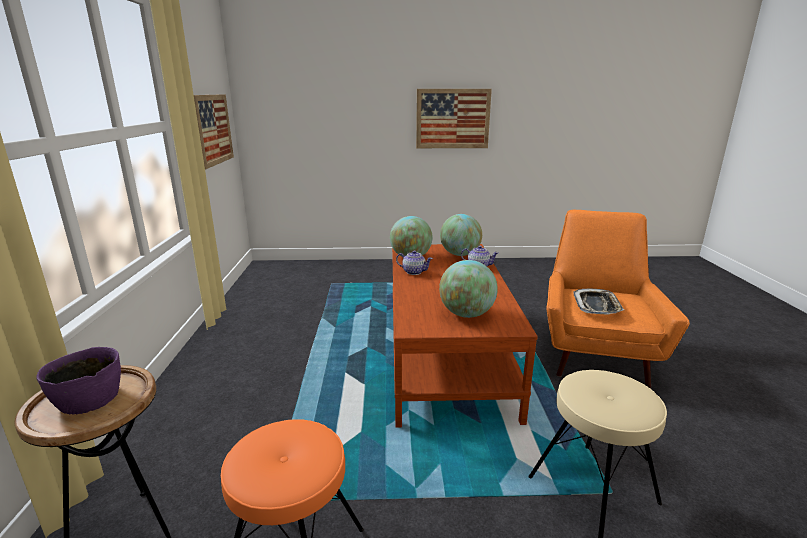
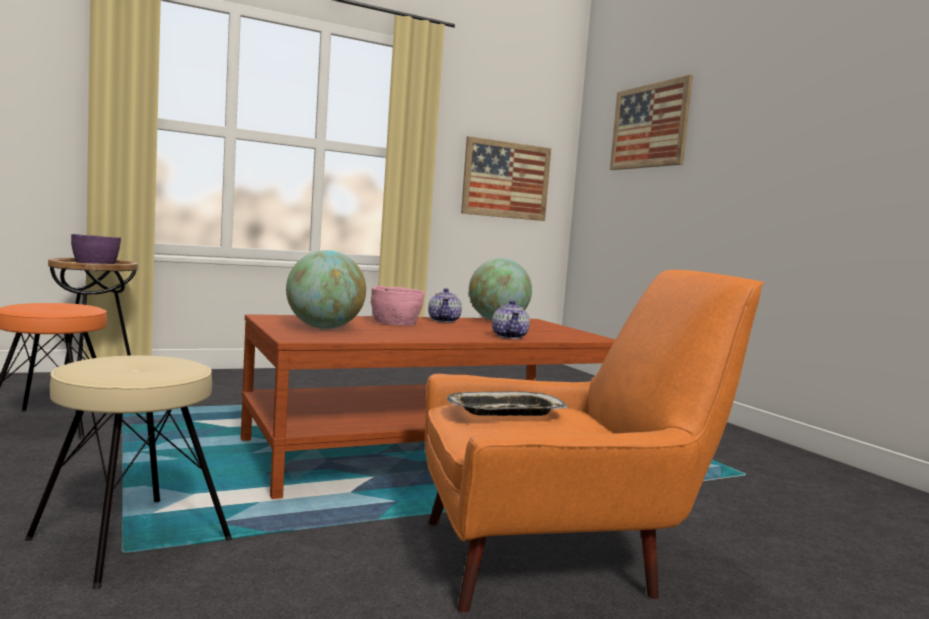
camera: 65 degrees right, 15 degrees down
picture [416,89,492,148] -> picture moved to [610,75,693,170]
globe [440,214,482,256] -> none
none -> pink bowl [371,286,424,326]

